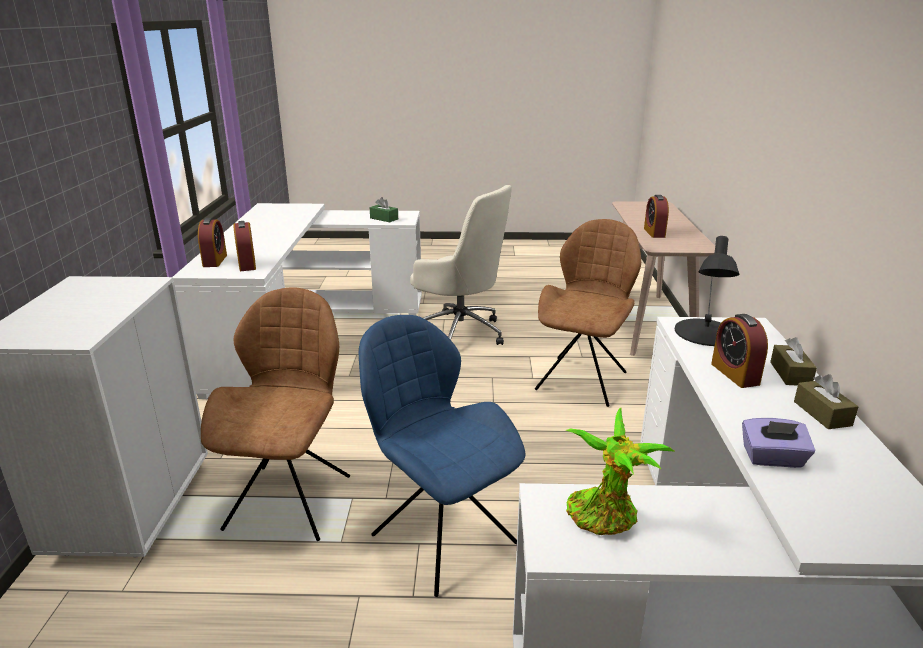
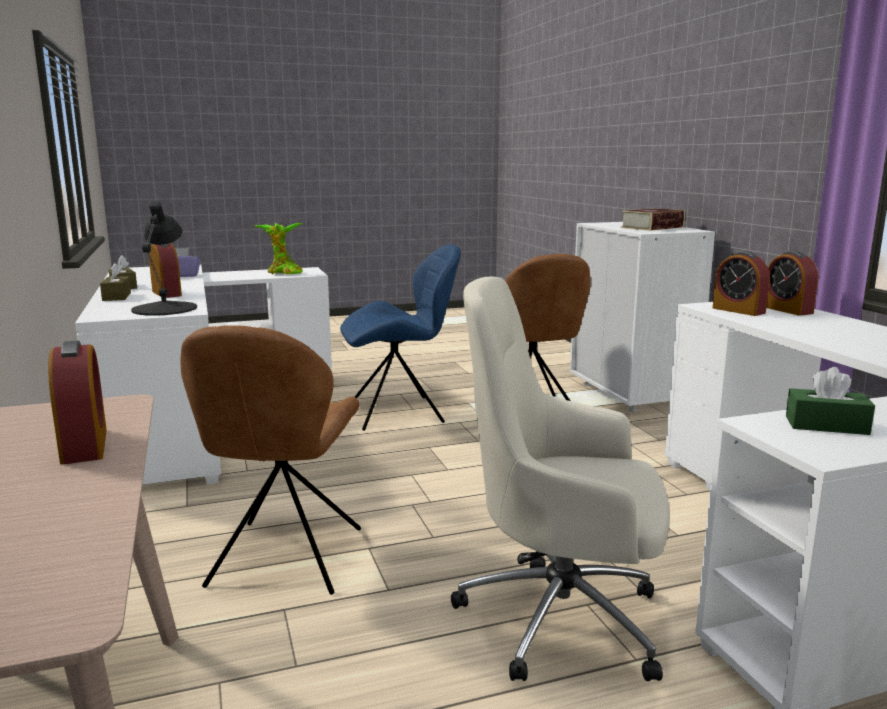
camera: 160 degrees right, 10 degrees down
blue chair [359,315,526,597] -> blue chair turned 45 degrees counterclockwise [340,245,461,431]
none -> book [620,208,685,231]

